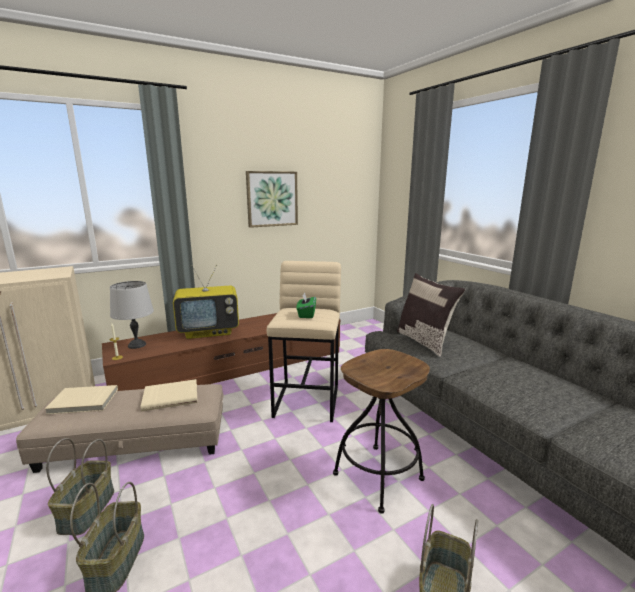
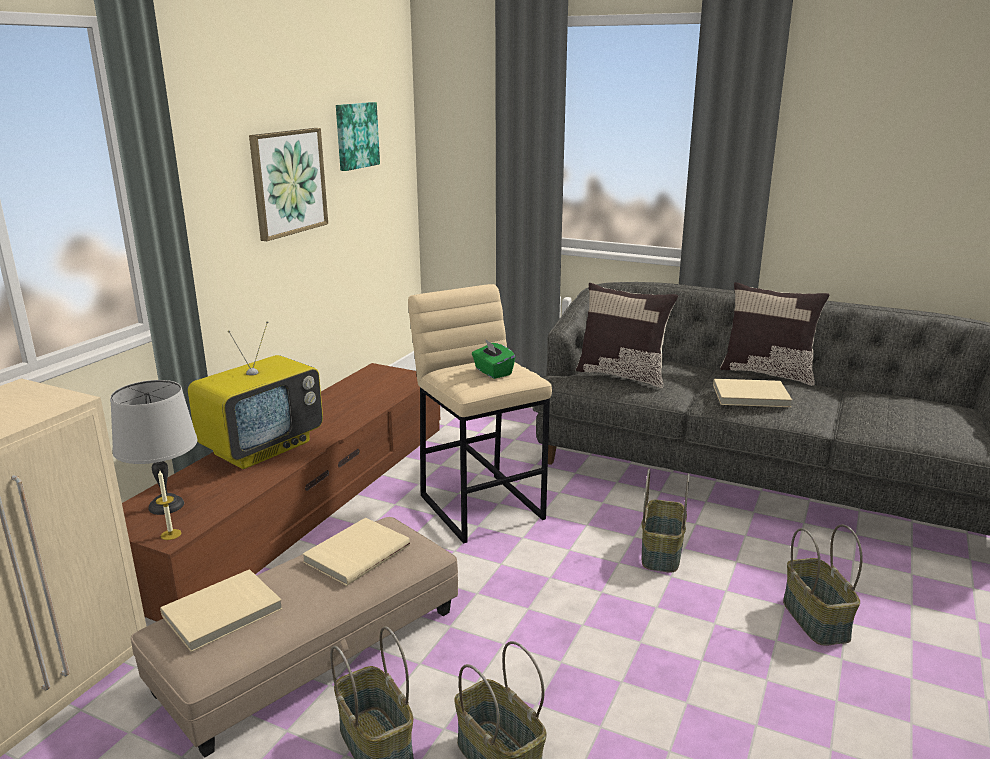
camera: 35 degrees left, 5 degrees up
brown stool [333,349,430,514] -> basket [642,469,690,573]
none -> picture [336,102,380,171]
none -> beige book [713,379,792,407]
none -> pillow [720,282,830,386]

